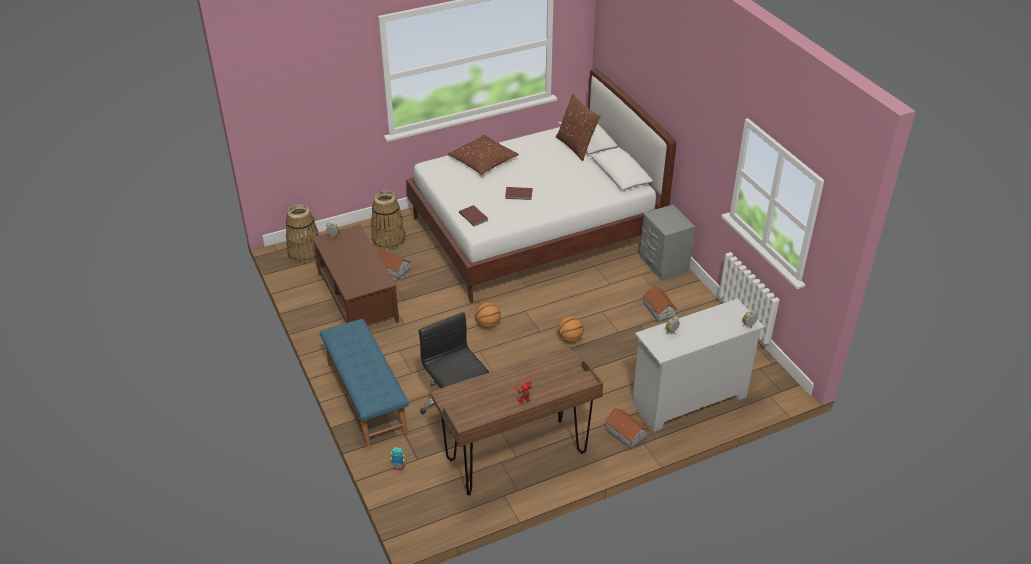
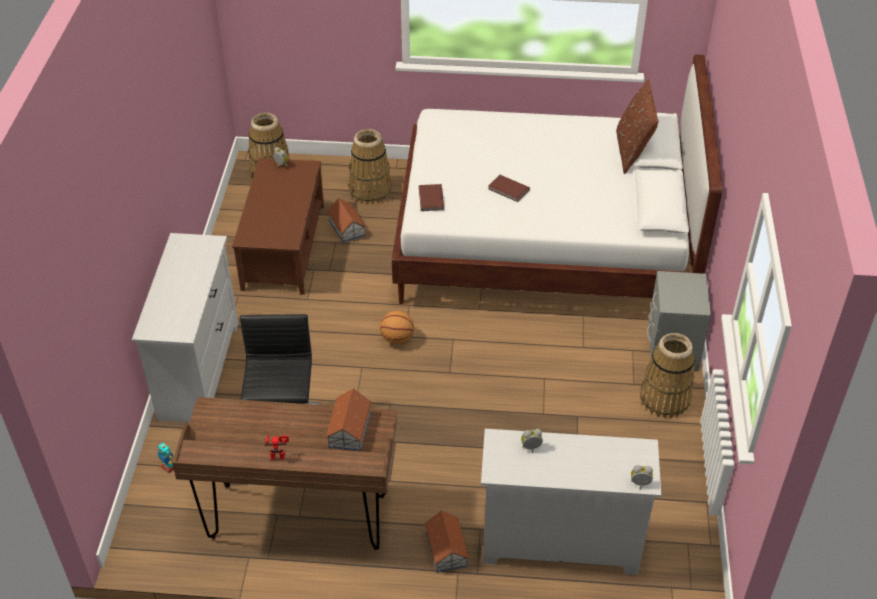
camera: 30 degrees right, 5 degrees up
blue bench [320,319,408,447] -> white dresser [132,233,238,422]
brown pillow [447,134,519,175] -> none
basketball [557,316,584,343] -> none
toy house [643,285,677,322] -> toy house moved to [325,388,372,451]
none -> basket [640,333,695,418]

